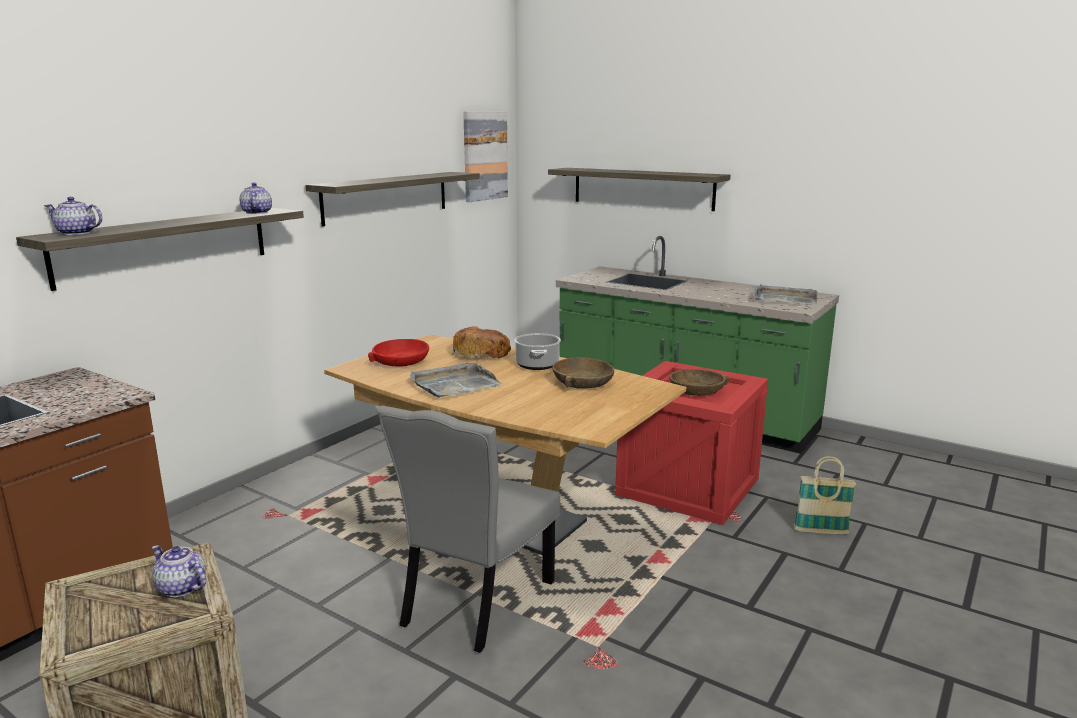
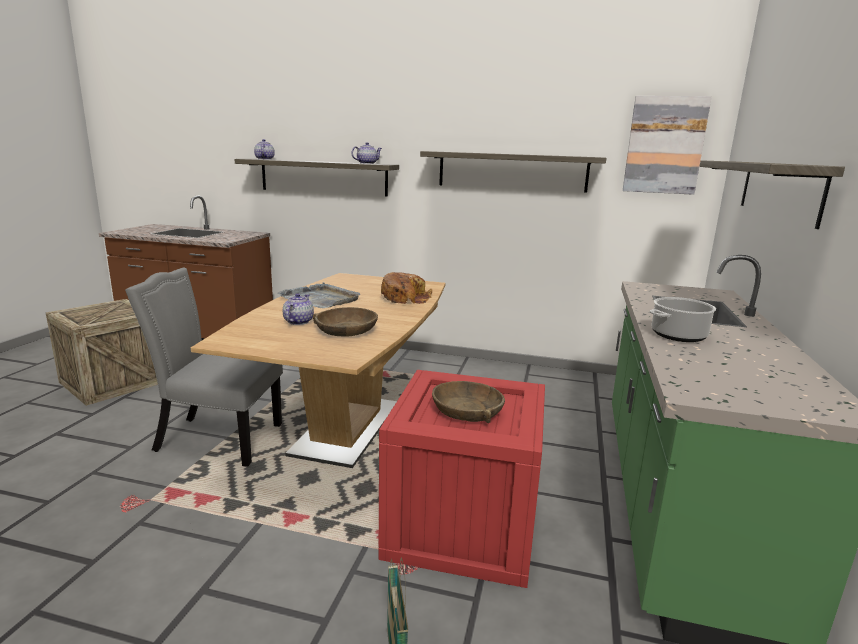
camera: 70 degrees right, 0 degrees up
teapot [152,545,206,597] -> teapot moved to [283,293,314,325]
red bowl [368,339,429,367] -> none
cooking pot [514,333,561,370] -> cooking pot moved to [650,297,716,342]
grey tray [753,284,818,305] -> none

